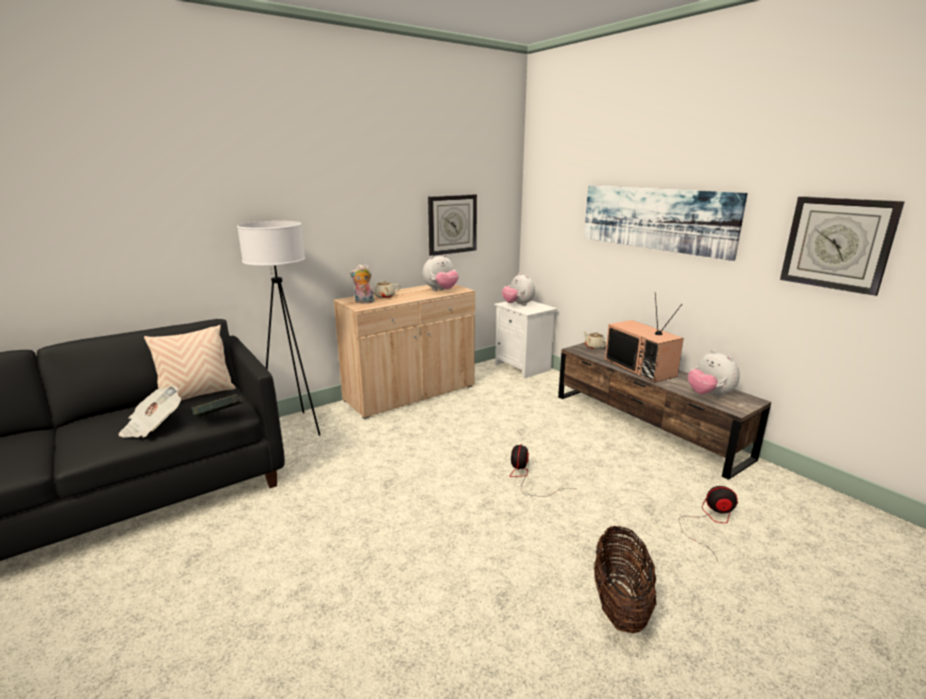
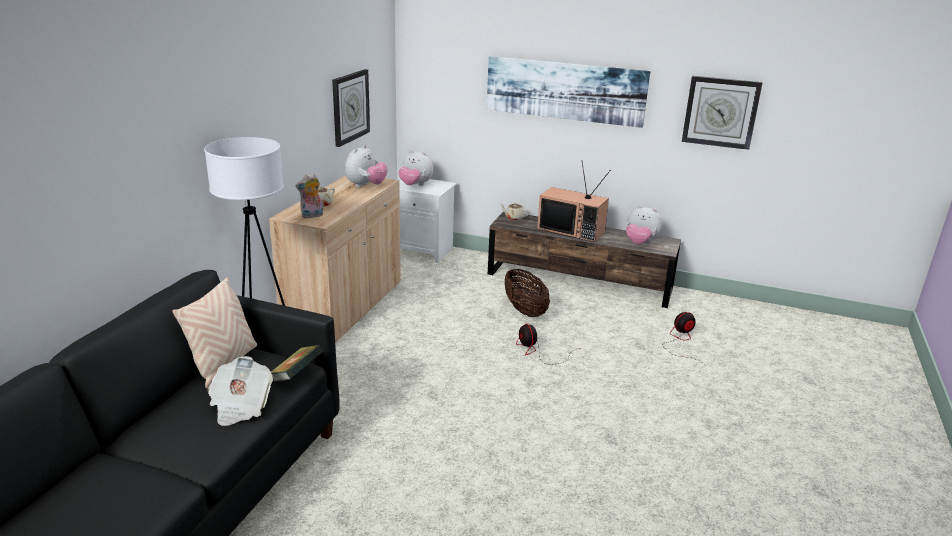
camera: 35 degrees left, 5 degrees up
basket [594,526,656,634] -> basket moved to [505,269,550,317]

